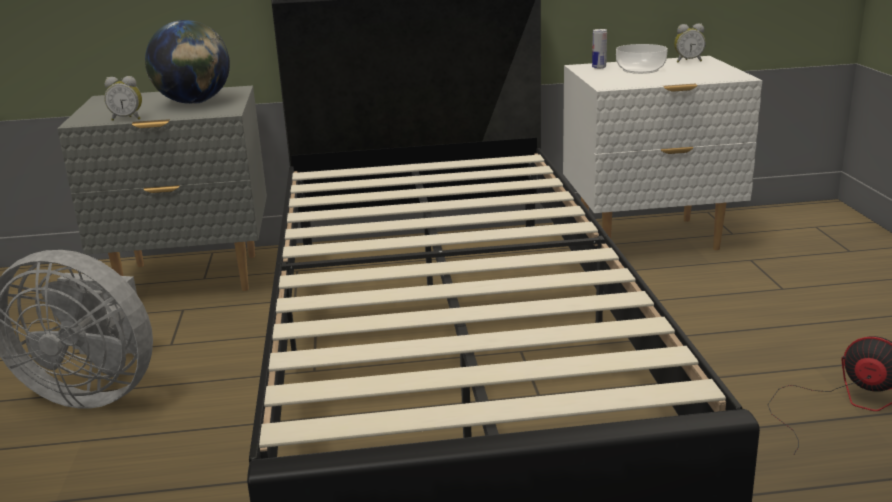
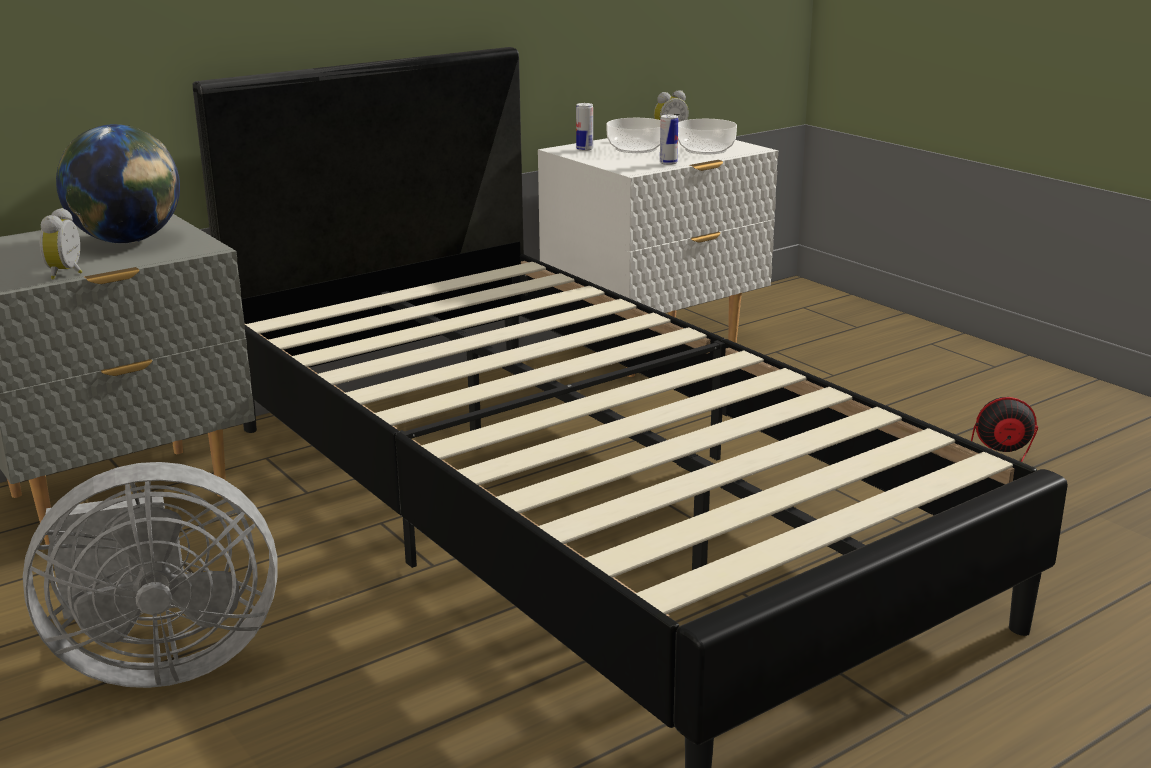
camera: 30 degrees left, 0 degrees up
alarm clock [104,76,142,121] -> alarm clock turned 120 degrees clockwise [39,208,82,280]
none -> can [660,115,678,165]
none -> bowl [678,119,737,154]

